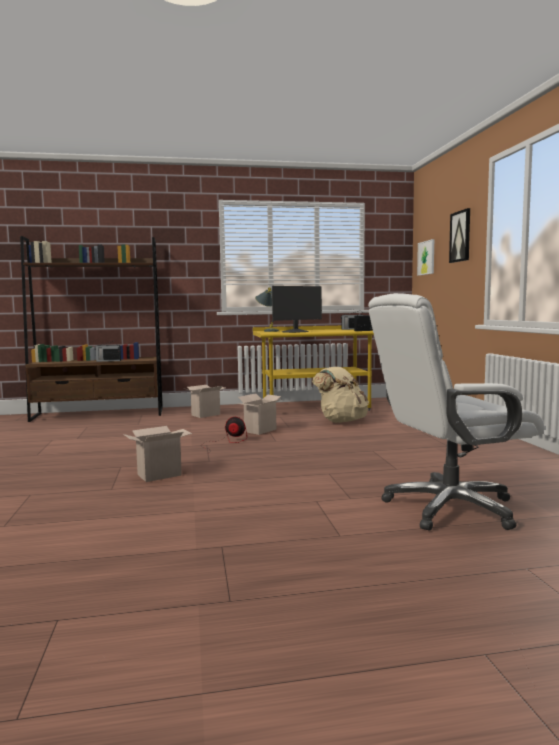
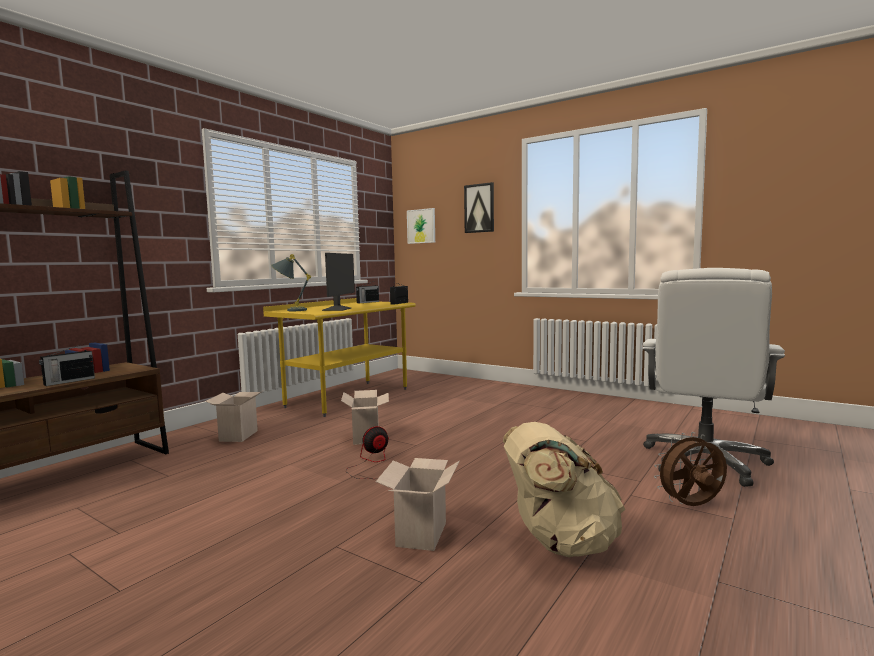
camera: 45 degrees left, 0 degrees up
beige backpack [312,367,369,423] -> beige backpack moved to [503,422,626,557]
none -> brown fan [654,432,727,506]

